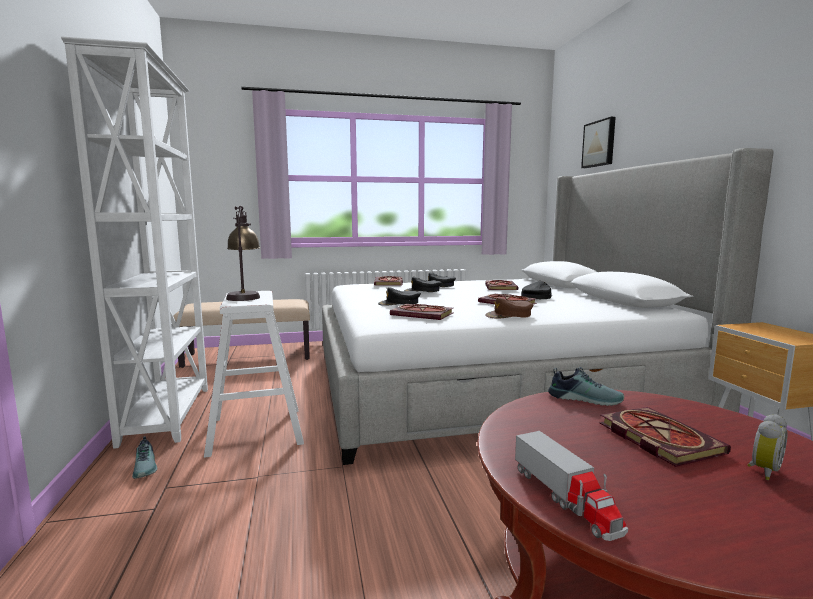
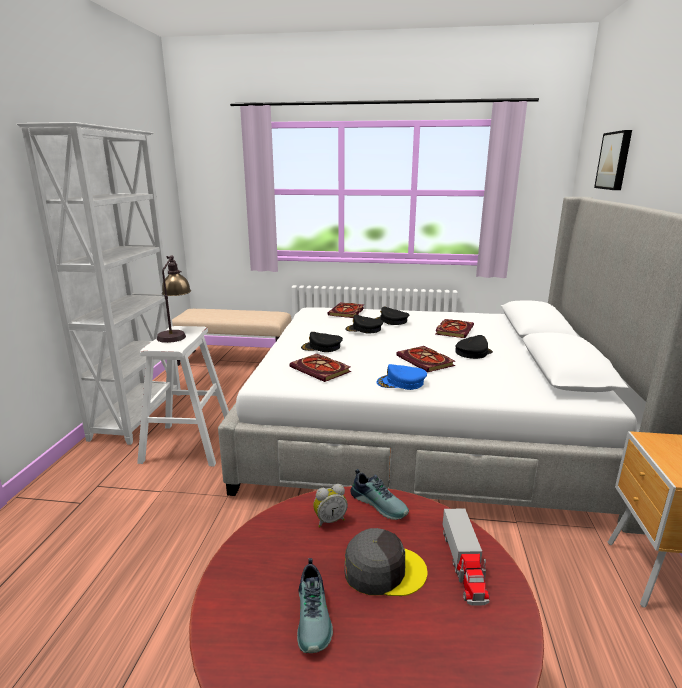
camera: 20 degrees right, 10 degrees up
shoe [132,436,157,479] -> shoe moved to [297,558,333,653]
brown cap [485,297,533,319] -> blue cap [376,364,427,390]
toy truck [515,431,628,541] -> toy truck moved to [443,508,489,606]
book [600,407,731,467] -> grey cap [344,528,427,596]
alarm clock [747,414,788,480] -> alarm clock moved to [313,484,348,527]

